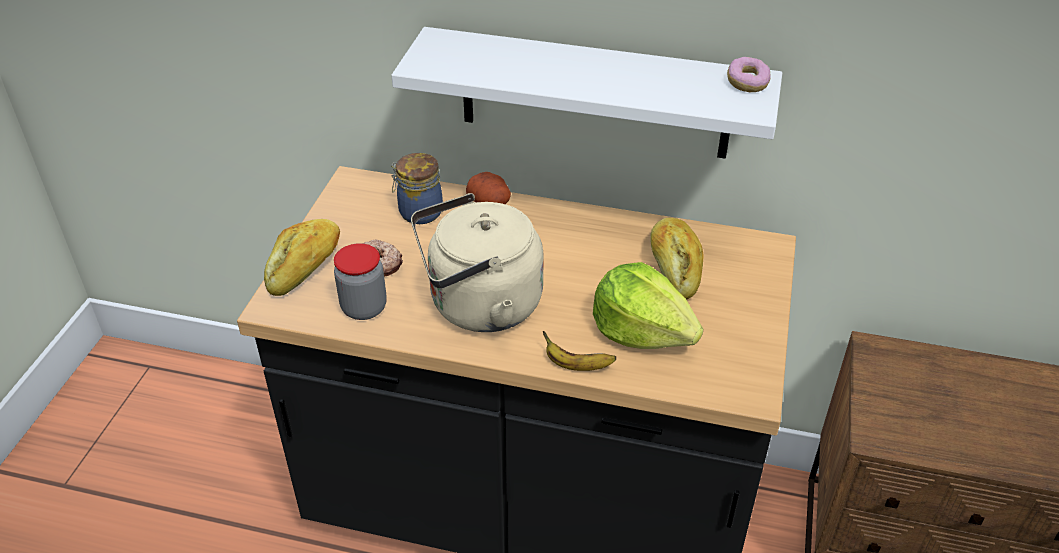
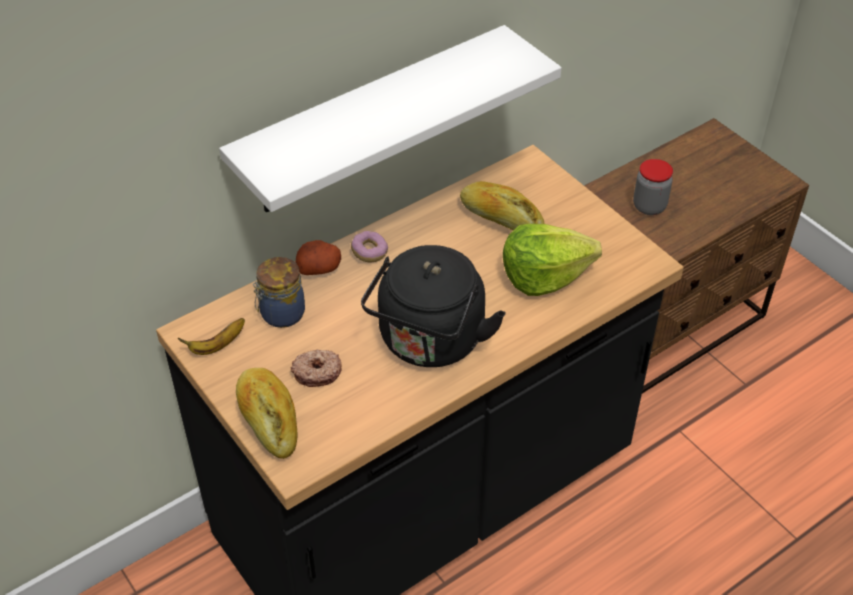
camera: 50 degrees left, 5 degrees up
jar [334,243,387,320] -> jar moved to [633,159,673,215]
beige kettle [411,193,544,332] -> black kettle [361,245,506,367]
banana [543,331,616,371] -> banana moved to [177,318,245,355]
donut [727,57,771,92] -> donut moved to [351,231,388,263]

